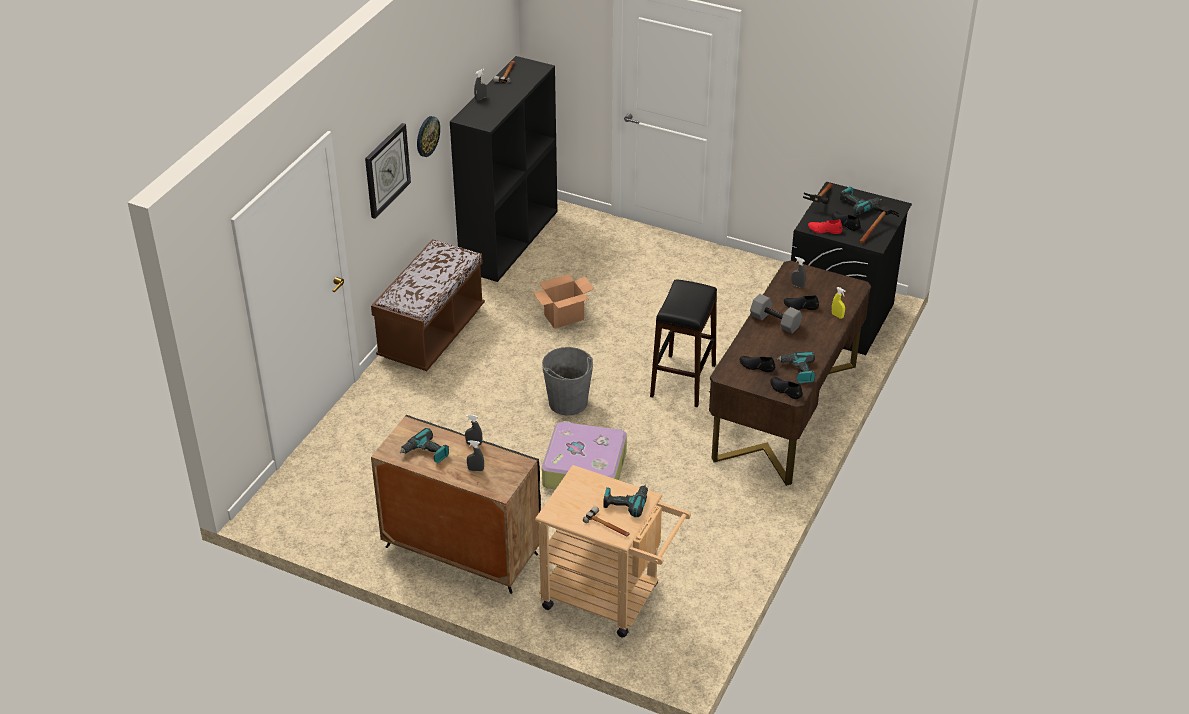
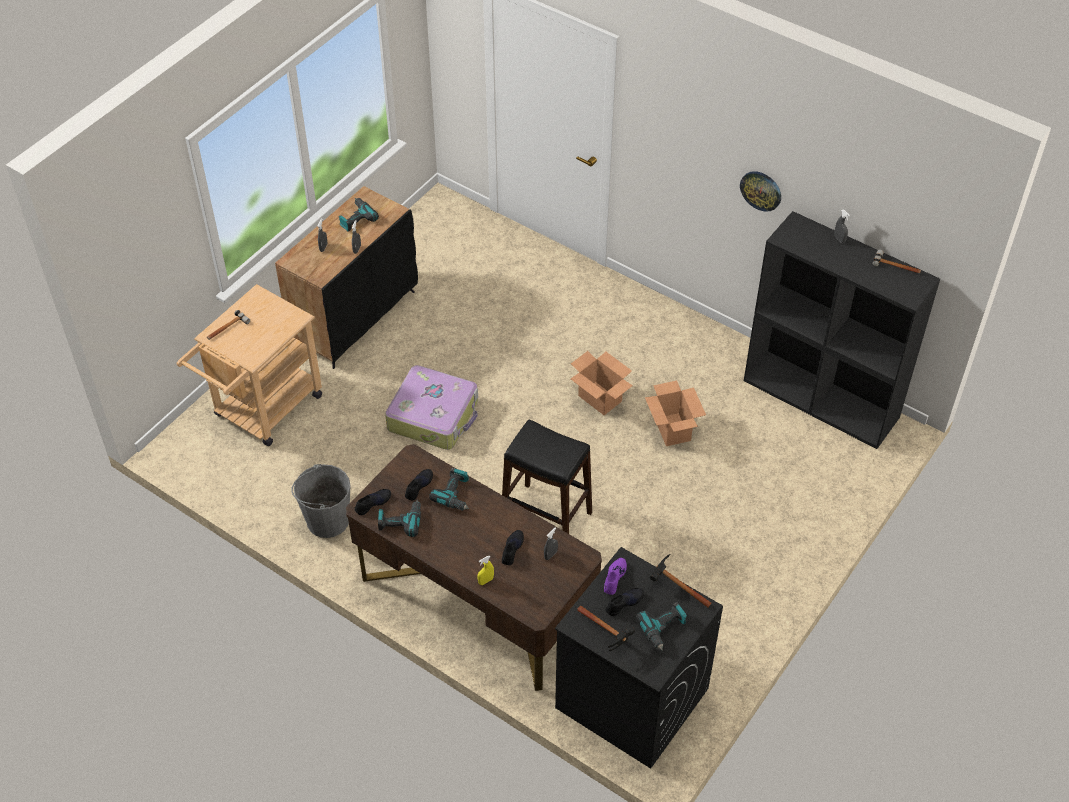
camera: 100 degrees right, 10 degrees up
wall clock [365,123,411,219] -> none
brown bench [371,239,485,371] -> none
grey bucket [542,347,593,416] -> grey bucket moved to [291,464,350,538]
power drill [603,485,648,517] -> power drill moved to [429,468,469,511]
grey dumbbell [750,294,802,334] -> none
red shoe [808,220,843,234] -> purple shoe [604,558,627,595]
none -> cardboard box [571,351,633,415]

